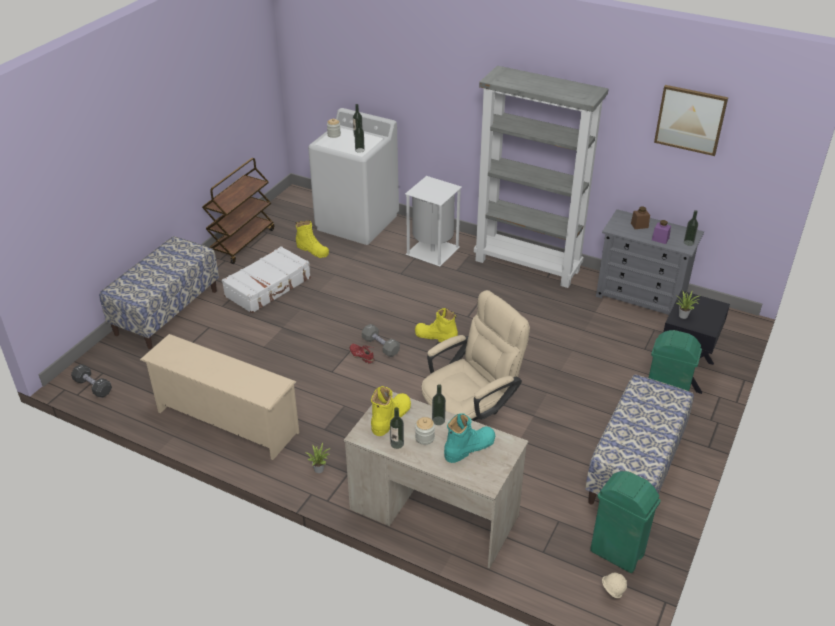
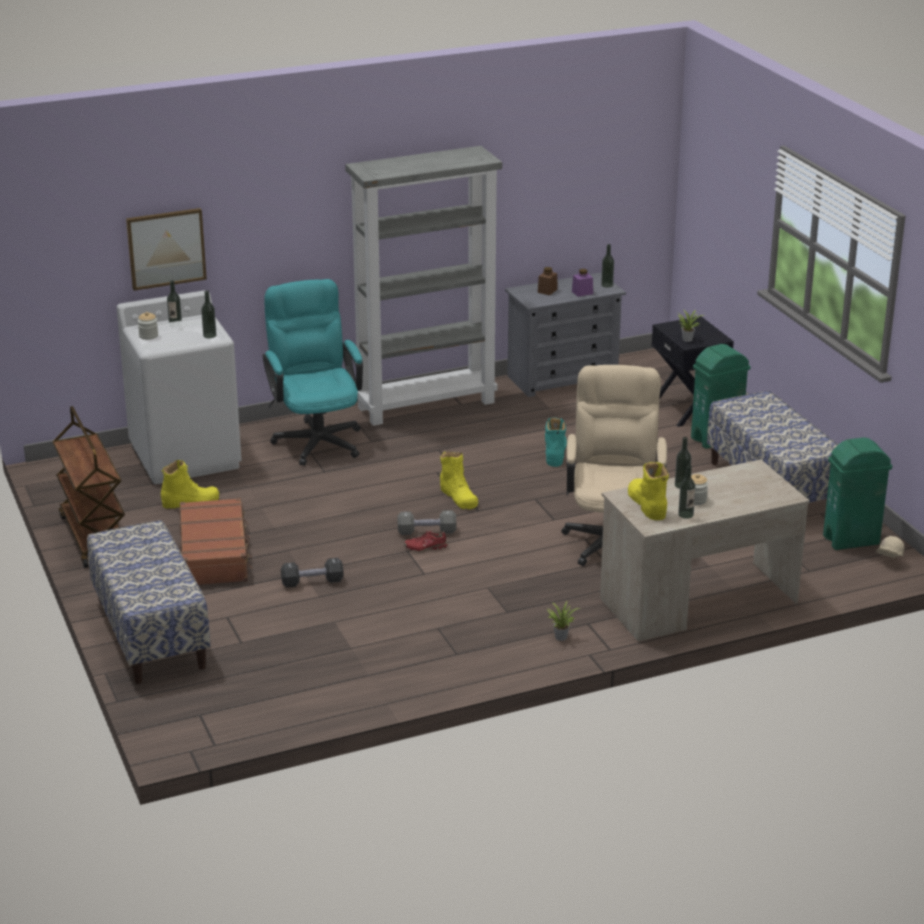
camera: 50 degrees left, 10 degrees down
black dumbbell [71,364,112,398] -> black dumbbell moved to [281,558,344,588]
beige shoe rack [140,334,299,460] -> none
white suitcase [222,246,311,313] -> brown suitcase [179,498,253,585]
white trash can [405,176,462,266] -> turquoise office chair [262,279,363,466]
yellow boot [415,308,458,342] -> yellow boot turned 90 degrees counterclockwise [440,452,478,509]
turquoise boot [444,413,495,463] -> turquoise boot moved to [545,418,567,467]
picture [654,85,728,156] -> picture moved to [126,208,207,291]

